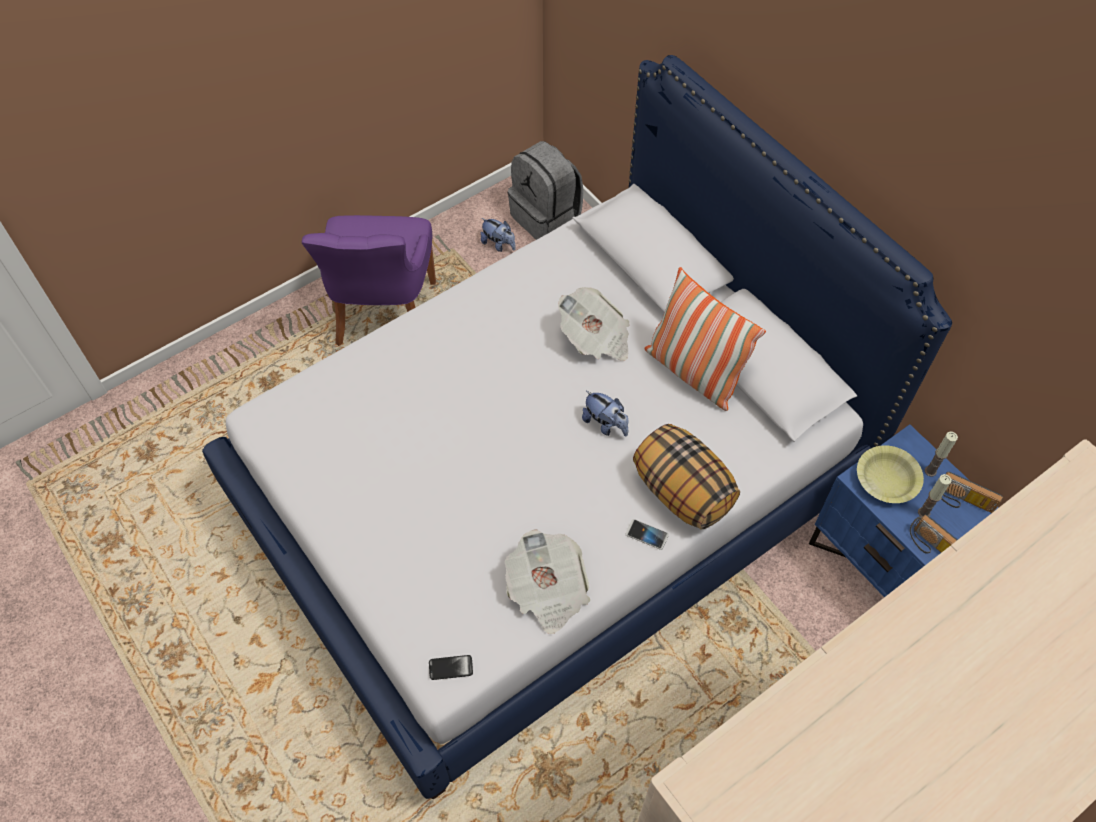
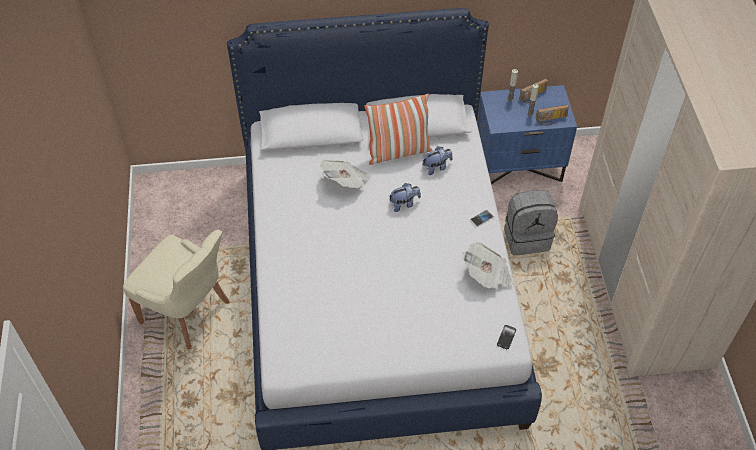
camera: 60 degrees left, 5 degrees down
purple chair [302,215,436,346] -> beige chair [123,230,229,350]
plush toy [481,218,516,252] -> plush toy moved to [423,146,453,175]
grey backpack [508,141,583,240] -> grey backpack moved to [504,190,558,255]
pillow [633,424,740,530] -> none
yellow bowl [857,445,924,503] -> none

